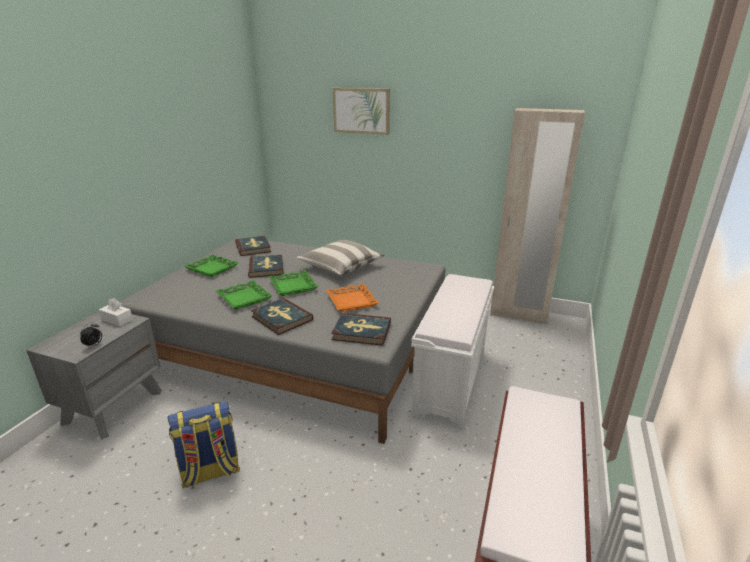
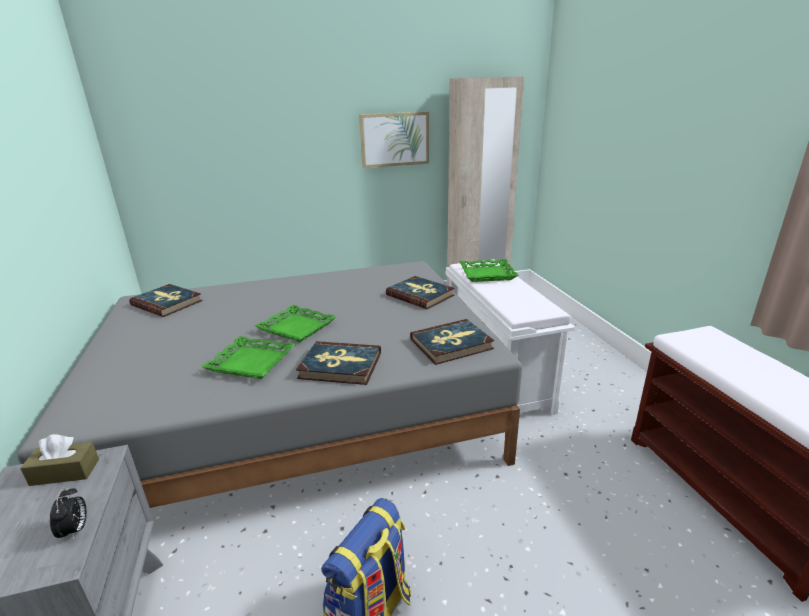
camera: 35 degrees left, 0 degrees up
white tissue box [99,298,133,326] -> brown tissue box [20,434,99,486]
green tray [184,254,239,277] -> green tray moved to [459,259,519,282]
book [248,255,284,278] -> book moved to [386,276,455,309]
pillow [296,240,385,275] -> none
orange tray [326,284,379,312] -> none
picture [333,88,390,135] -> picture moved to [359,112,429,168]

